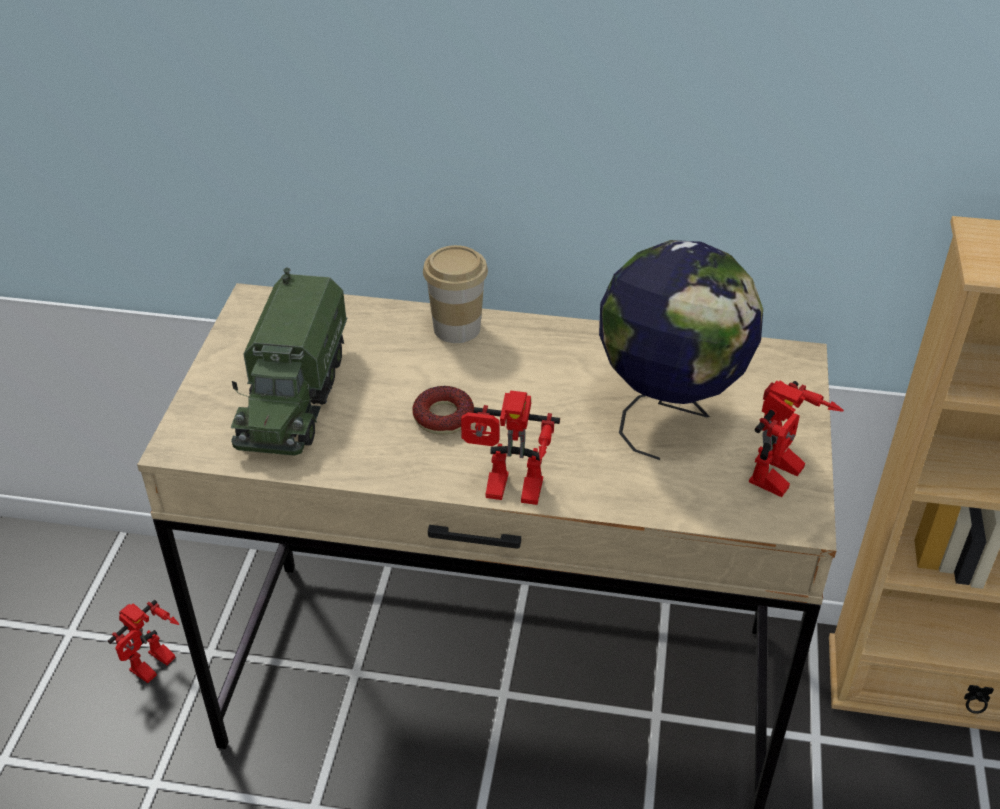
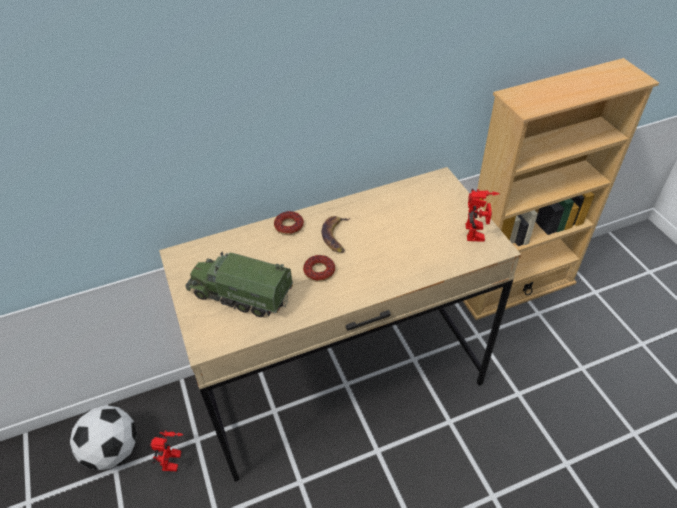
camera: 30 degrees left, 5 degrees up
toy truck [231,267,347,456] -> toy truck turned 135 degrees clockwise [186,252,293,317]
cup [423,245,488,343] -> donut [274,211,304,235]
toy robot [461,390,560,505] -> none
globe [599,240,763,460] -> none
none -> football [70,405,137,470]
none -> banana [321,216,350,253]

